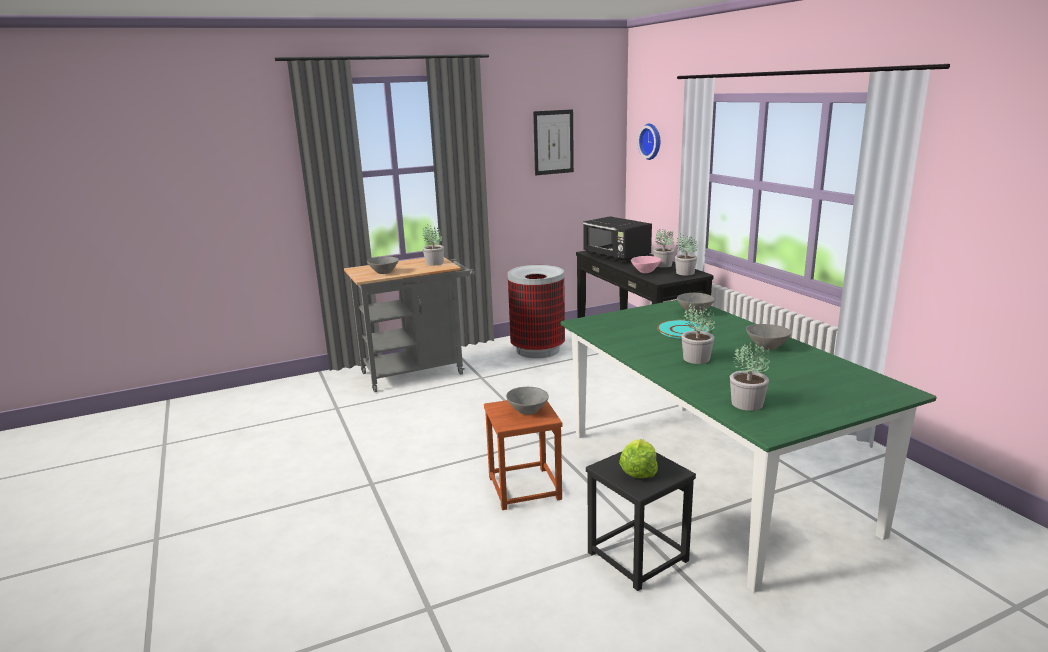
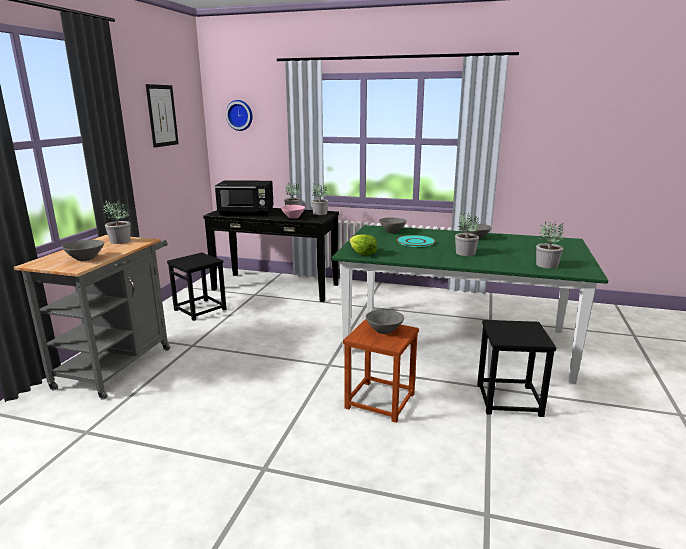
camera: 50 degrees left, 0 degrees up
trash can [508,265,565,358] -> black stool [167,253,227,321]
lettuce [619,439,658,478] -> lettuce moved to [349,234,377,256]

